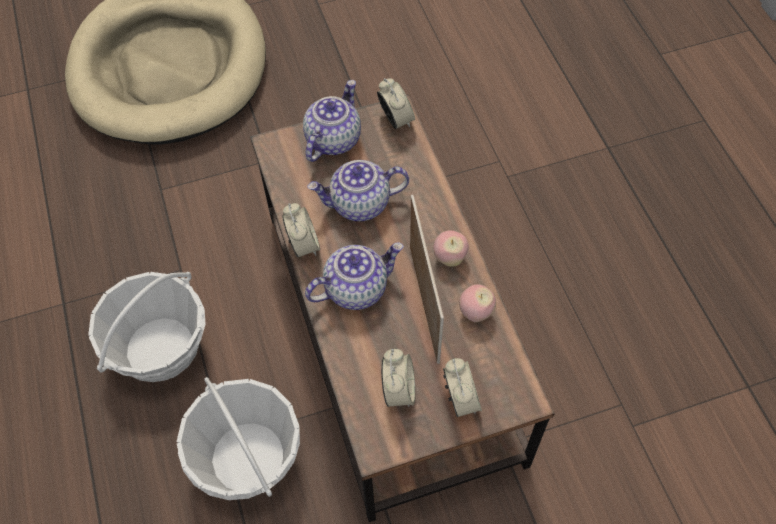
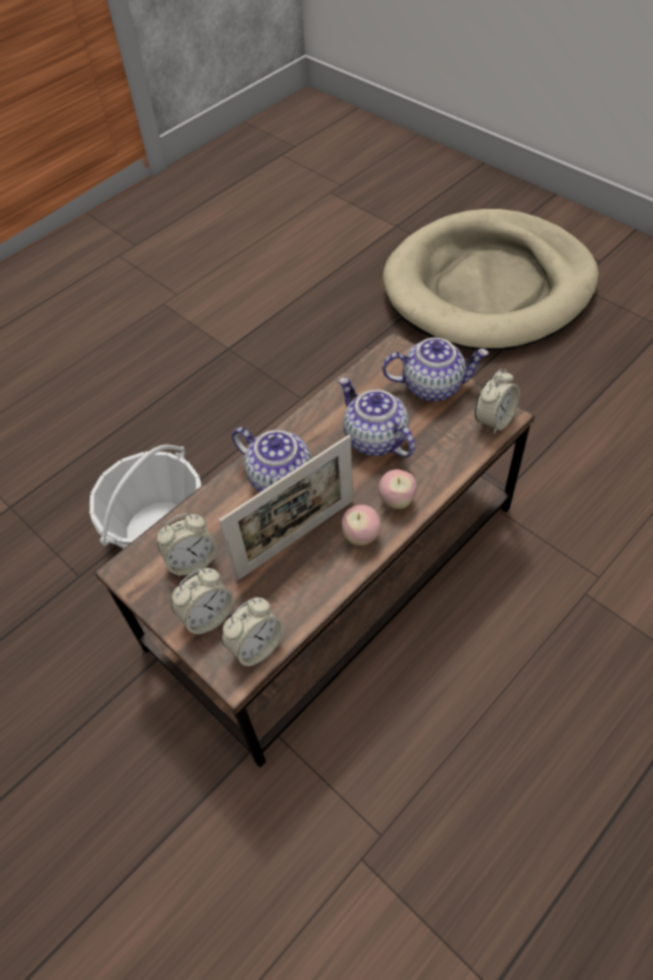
camera: 65 degrees right, 5 degrees down
basket [88,272,206,382] -> none
alarm clock [282,203,320,257] -> alarm clock moved to [221,597,284,667]
apple [459,284,496,322] -> apple moved to [378,469,417,509]

